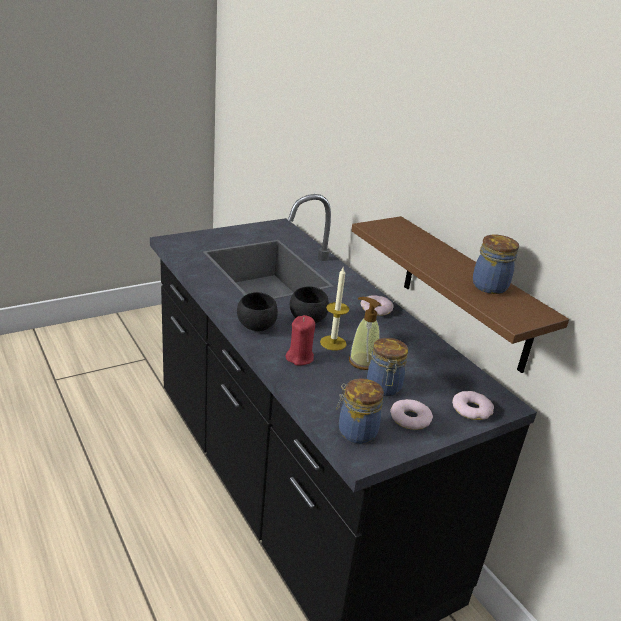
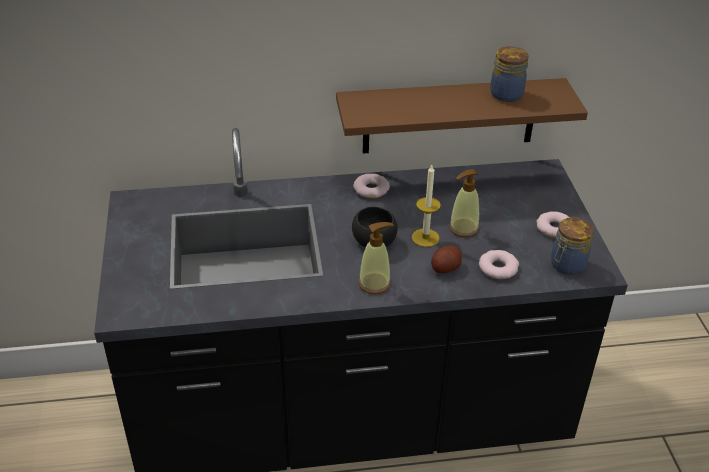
camera: 65 degrees left, 10 degrees up
black bowl [237,292,278,331] -> soap dispenser [358,222,394,294]
red candle [285,315,315,366] -> potato [431,246,462,273]
jar [367,338,408,396] -> none
donut [452,391,494,420] -> donut moved to [479,250,519,279]

